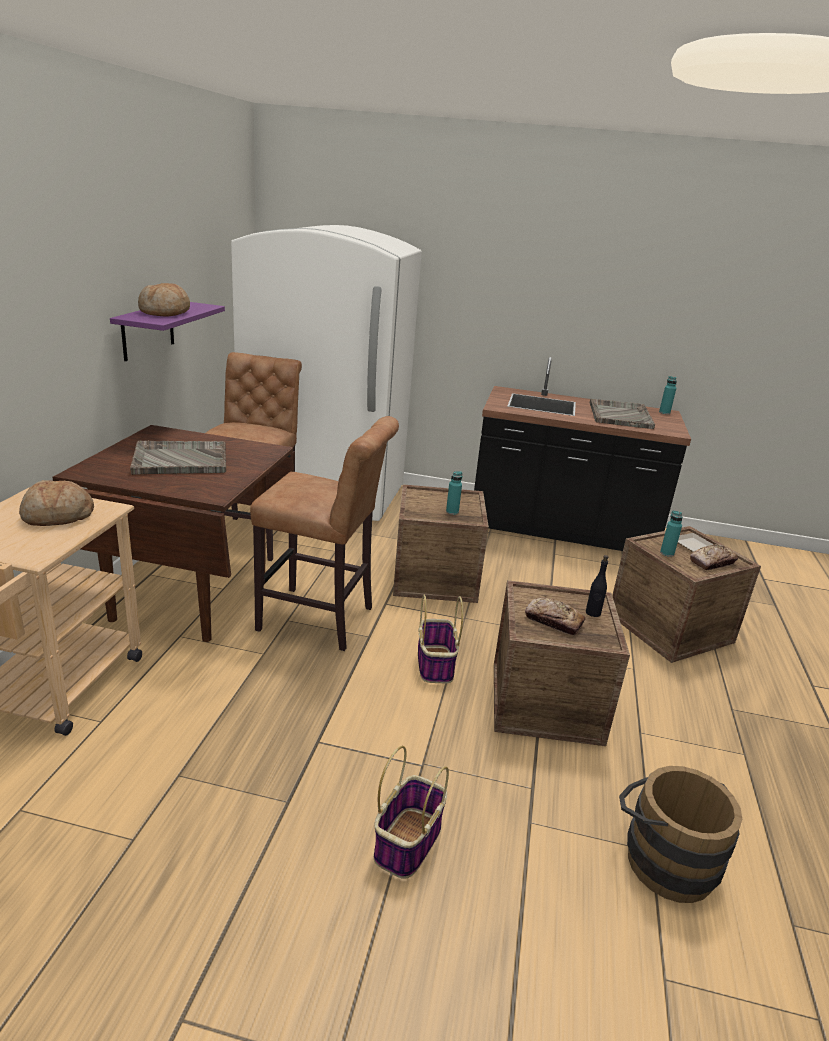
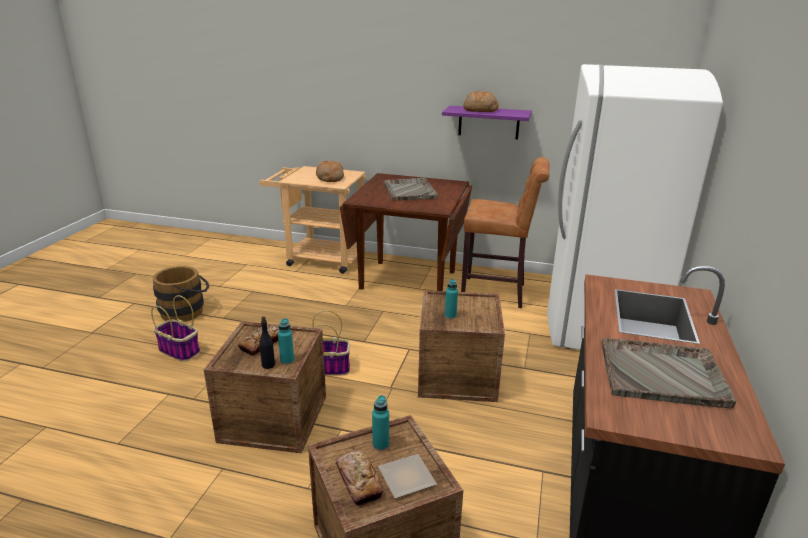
camera: 95 degrees right, 0 degrees up
brown stool [250,416,399,651] -> none
brown bucket [619,766,742,903] -> brown bucket moved to [153,266,210,322]
turquoise bottle [659,376,677,414] -> turquoise bottle moved to [278,318,294,364]

